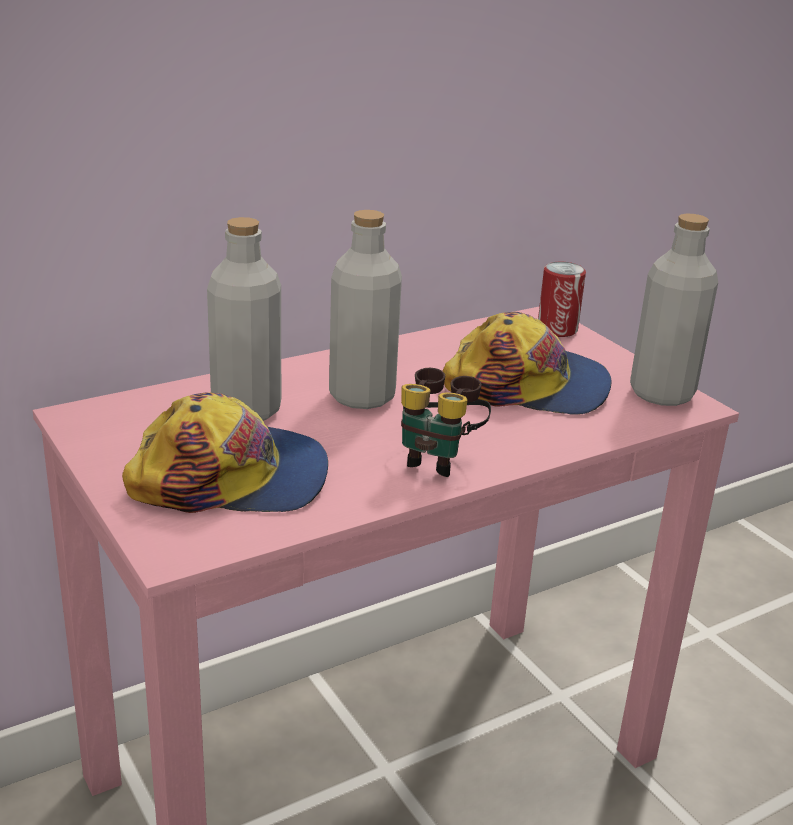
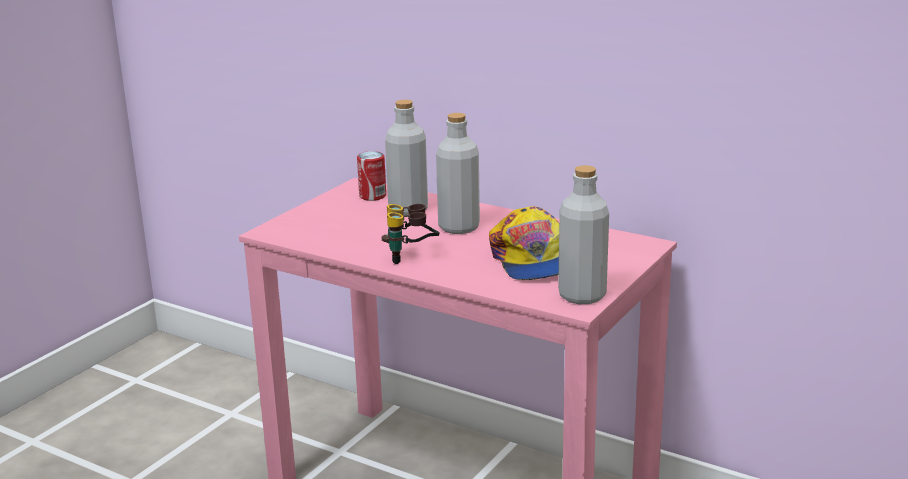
camera: 65 degrees right, 5 degrees down
cap [122,392,328,513] -> none
can [538,262,586,337] -> can moved to [357,151,386,201]

